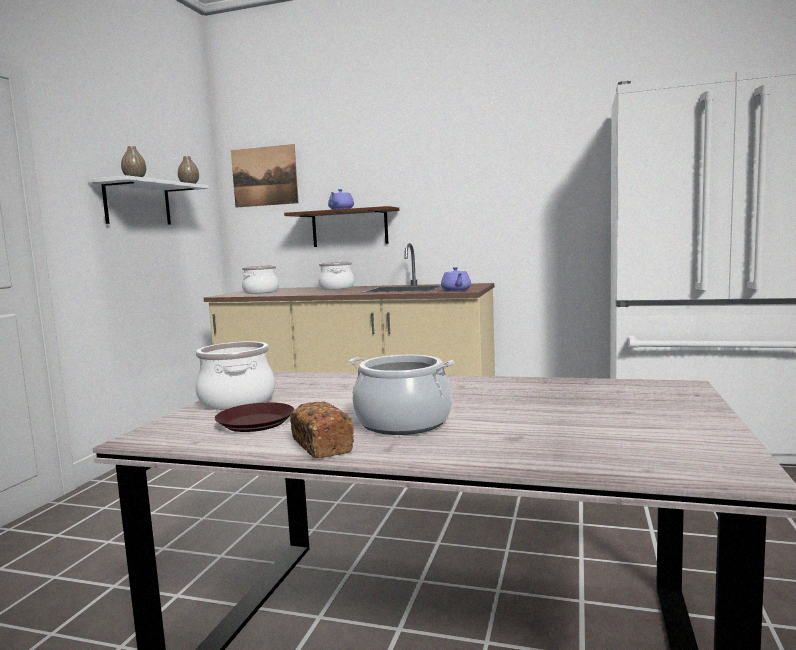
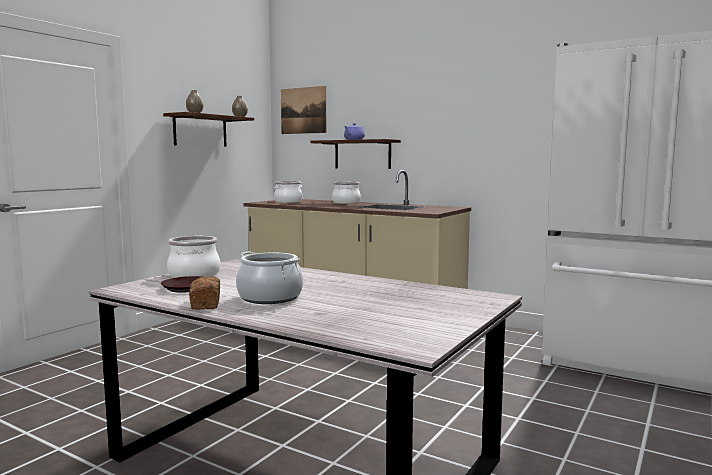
camera: 15 degrees right, 0 degrees up
white shelf [89,175,209,225] -> brown shelf [163,112,254,147]
purple teapot [441,267,471,291] -> none

